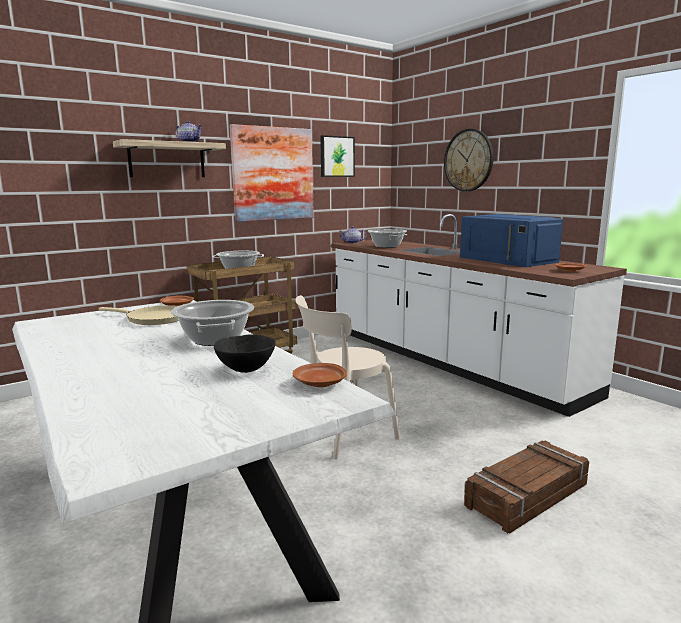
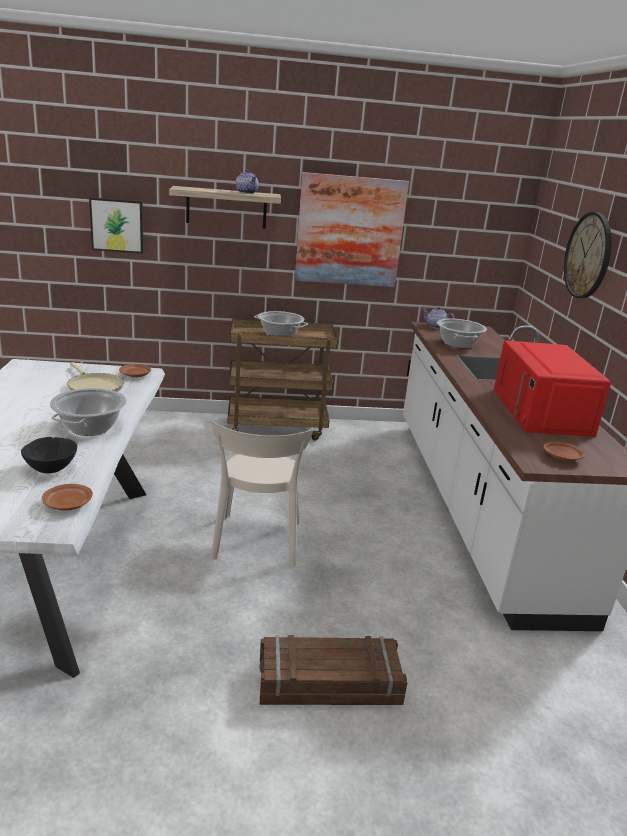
camera: 30 degrees right, 10 degrees up
beige chair [295,295,400,459] -> beige chair turned 90 degrees counterclockwise [211,421,313,567]
picture [320,135,355,177] -> picture moved to [89,197,144,253]
blue microwave [460,214,563,267] -> red microwave [494,340,611,437]

